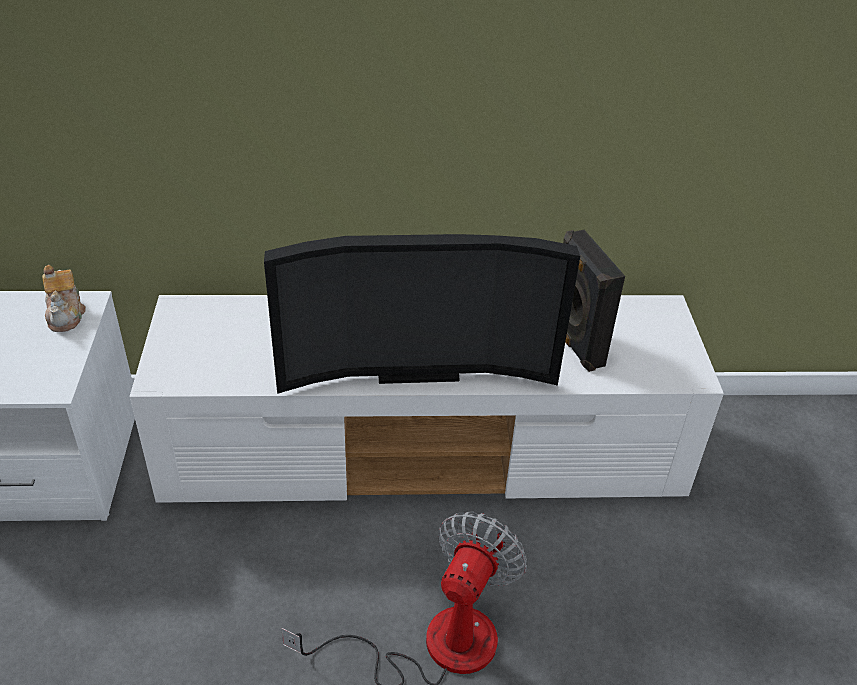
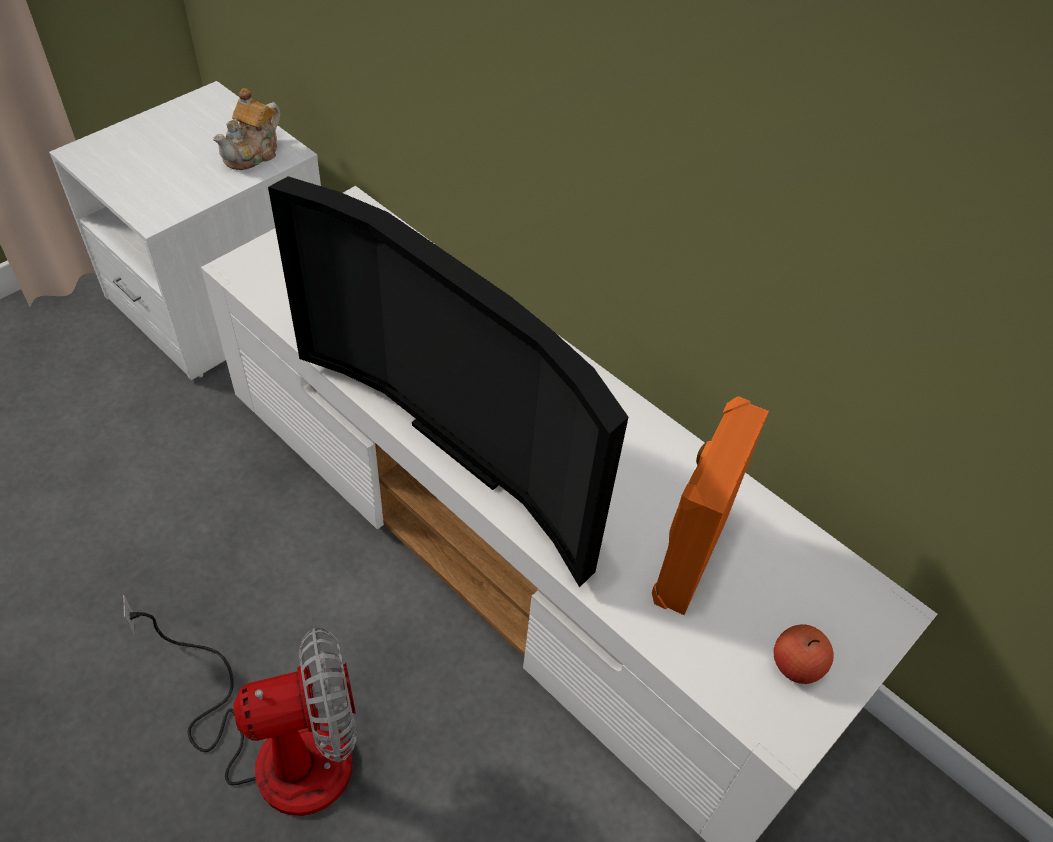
camera: 45 degrees right, 10 degrees up
black speaker [563,230,625,372] -> orange speaker [652,396,769,615]
none -> apple [774,624,834,684]

